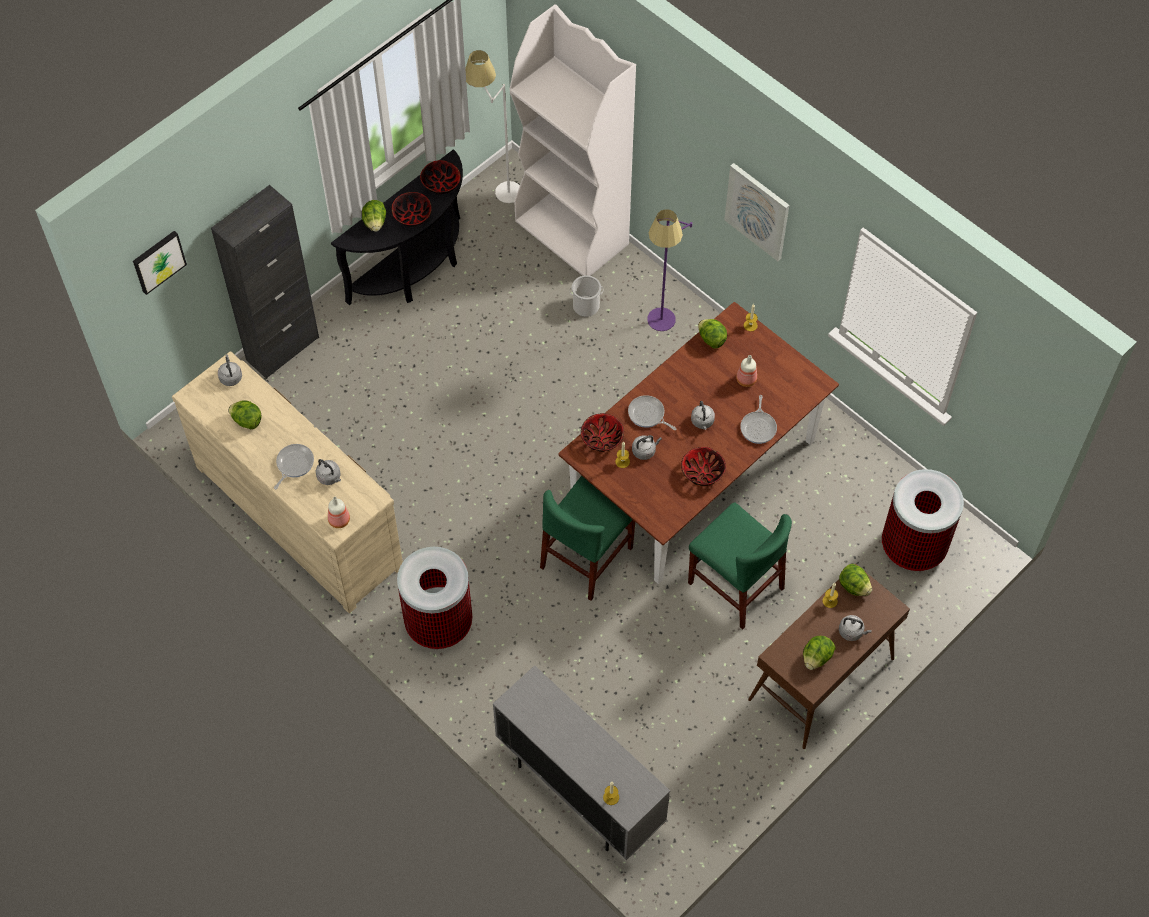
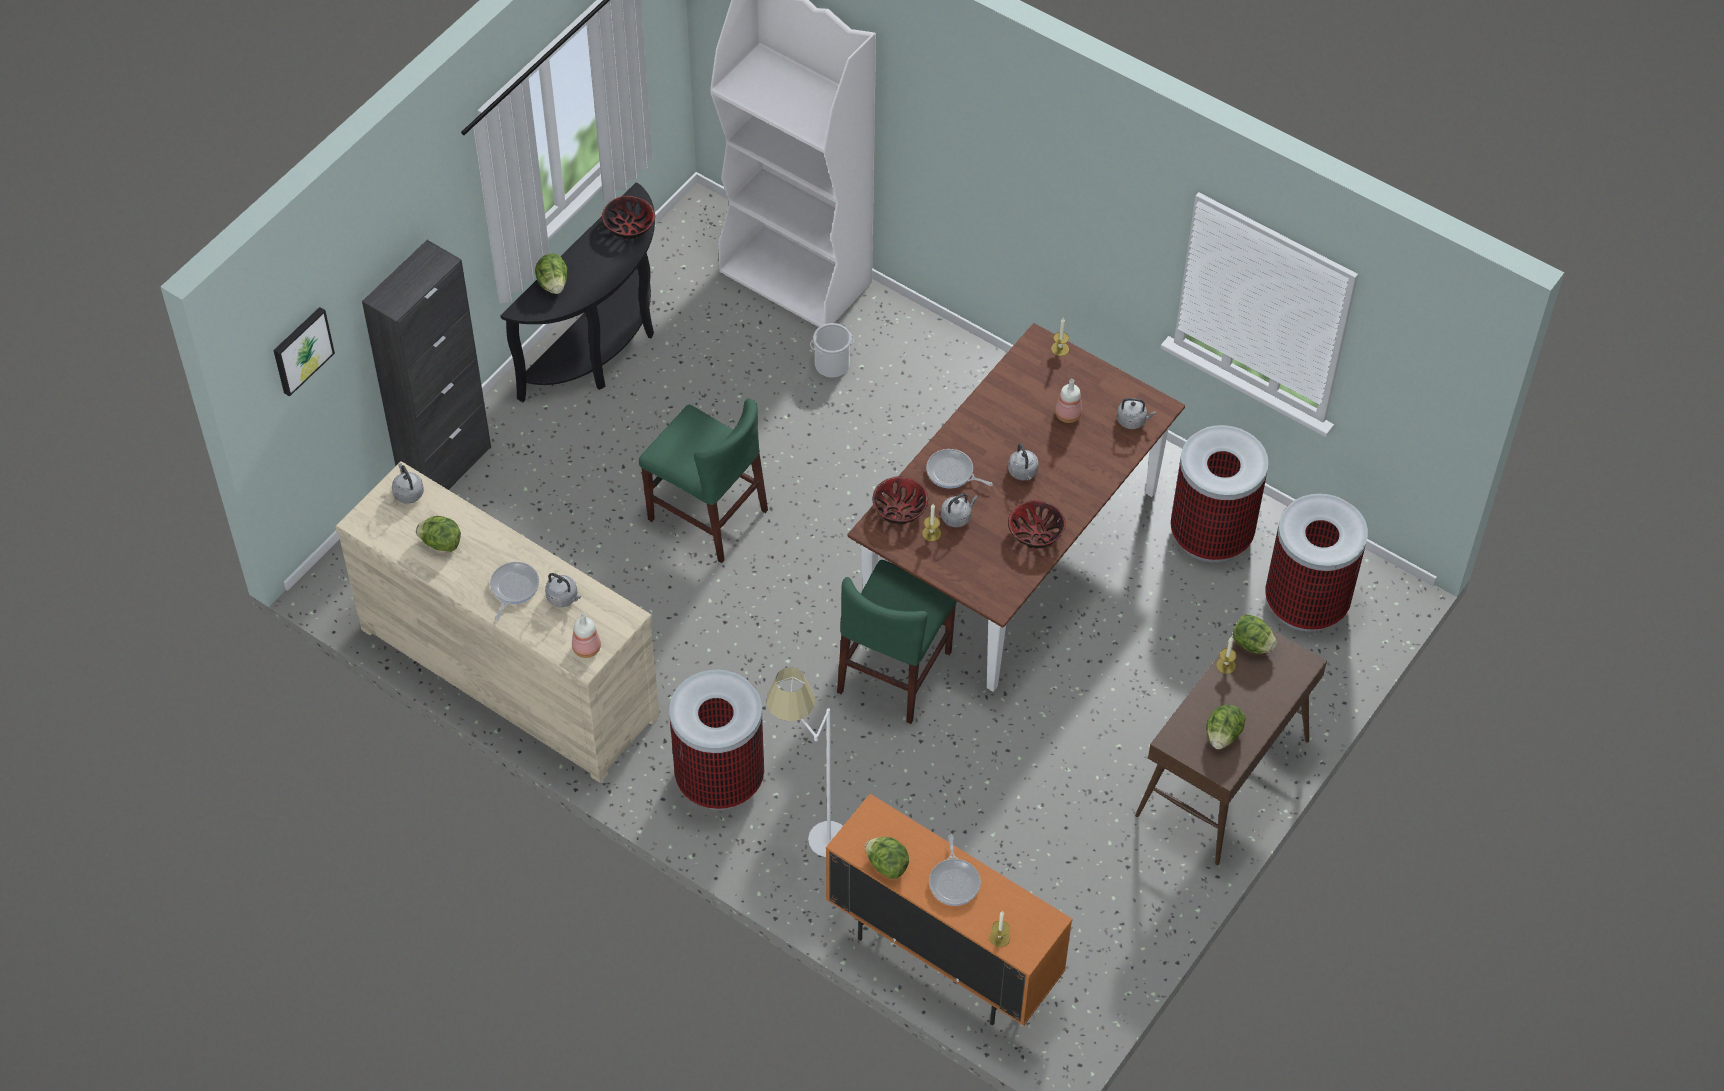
camera: 10 degrees left, 5 degrees down
bowl [391,192,432,227] -> none
white floor lamp [465,50,520,203] -> white floor lamp moved to [766,667,843,857]
grey cabinet [493,665,670,860] -> orange cabinet [826,794,1073,1026]
purple floor lamp [647,209,692,331] -> none
green chair [688,502,792,629] -> green chair moved to [639,399,768,563]
lettuce [698,319,727,348] -> lettuce moved to [865,837,909,879]
picture [724,163,789,261] -> none
frying pan [740,395,777,444] -> frying pan moved to [929,835,981,906]
grey kettle [839,615,872,641] -> grey kettle moved to [1117,398,1156,429]
none -> trash can [1171,425,1268,562]

